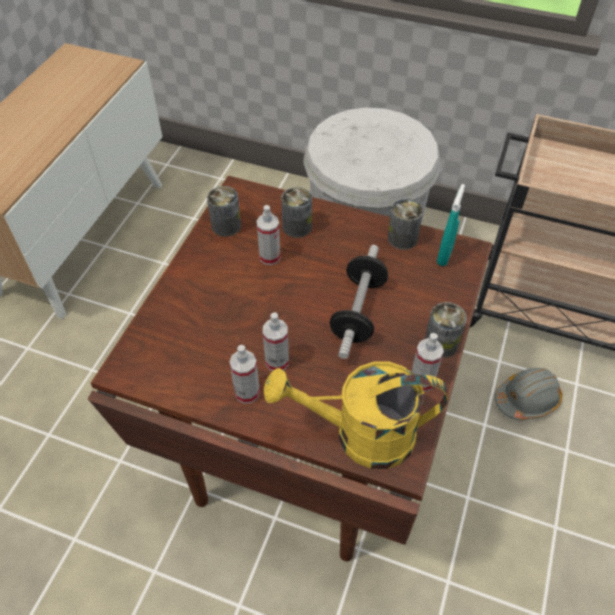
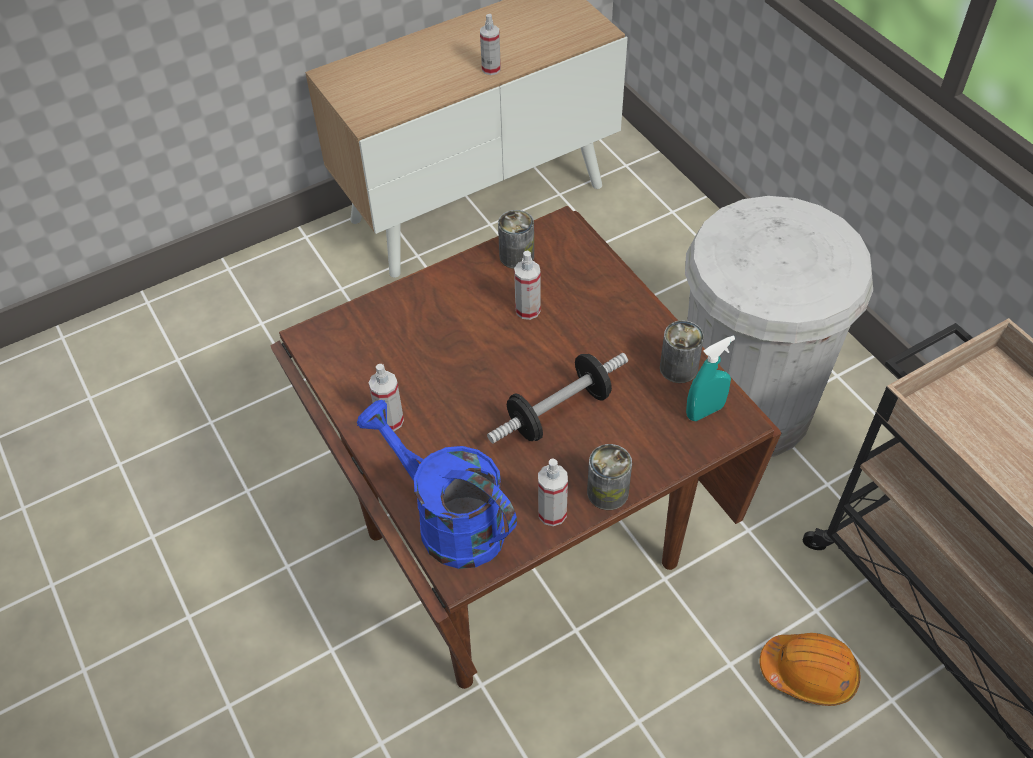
camera: 40 degrees right, 0 degrees up
spray bottle [263,312,289,371] -> spray bottle moved to [480,14,501,75]
yellow watering can [264,362,448,469] -> blue watering can [357,400,517,569]
can [281,187,312,238] -> none
grey hard hat [495,368,562,420] -> orange hard hat [760,633,860,706]

